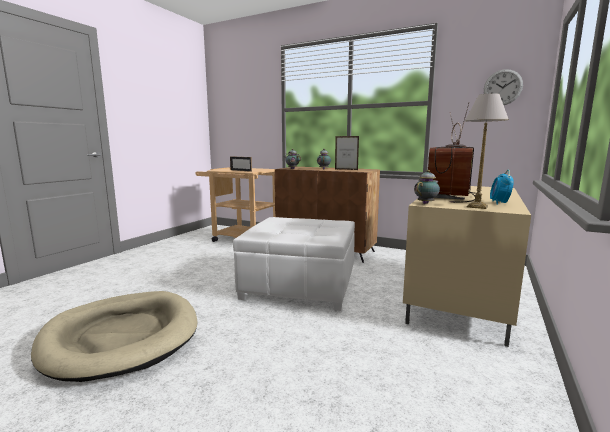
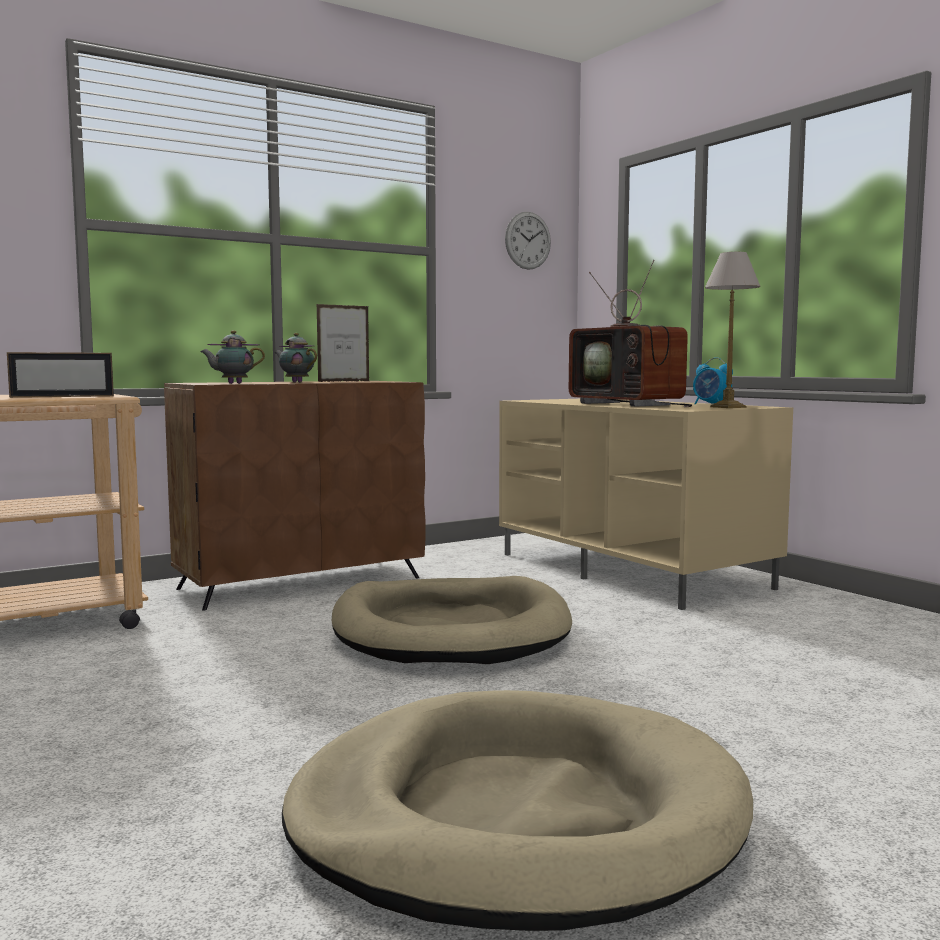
camera: 60 degrees left, 5 degrees down
white ottoman [233,217,355,310] -> beige dog bed [332,576,572,664]
teapot [414,170,440,204] -> none

